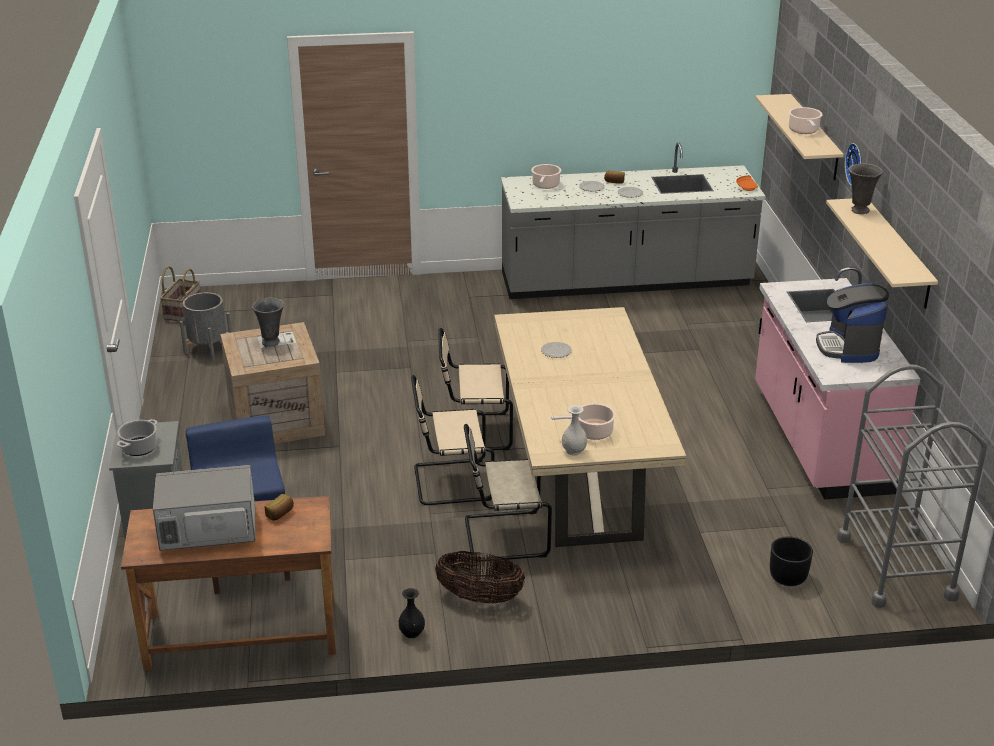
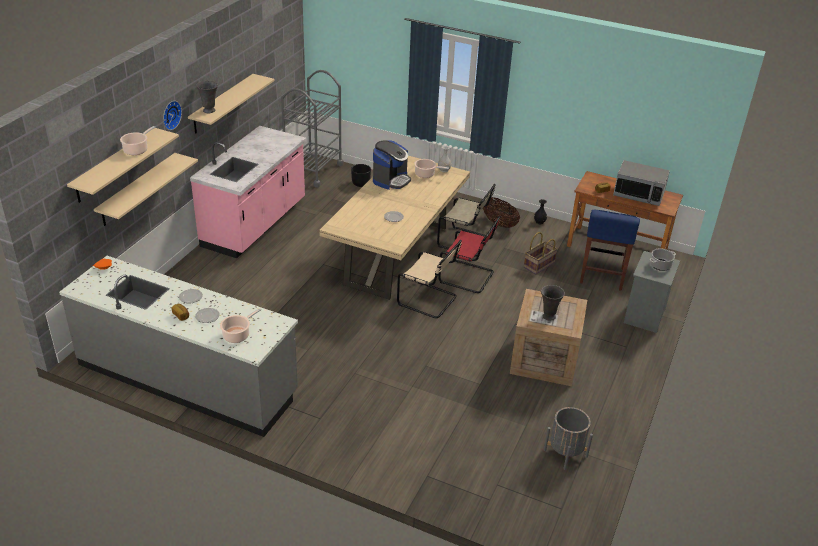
camera: 150 degrees left, 5 degrees up
basket [160,266,200,322] -> basket moved to [524,232,558,274]
beige chair [411,375,495,505] -> red chair [438,216,500,293]
coffee machine [816,283,889,363] -> coffee machine moved to [373,140,411,190]
none -> beige shelf [94,153,198,226]

